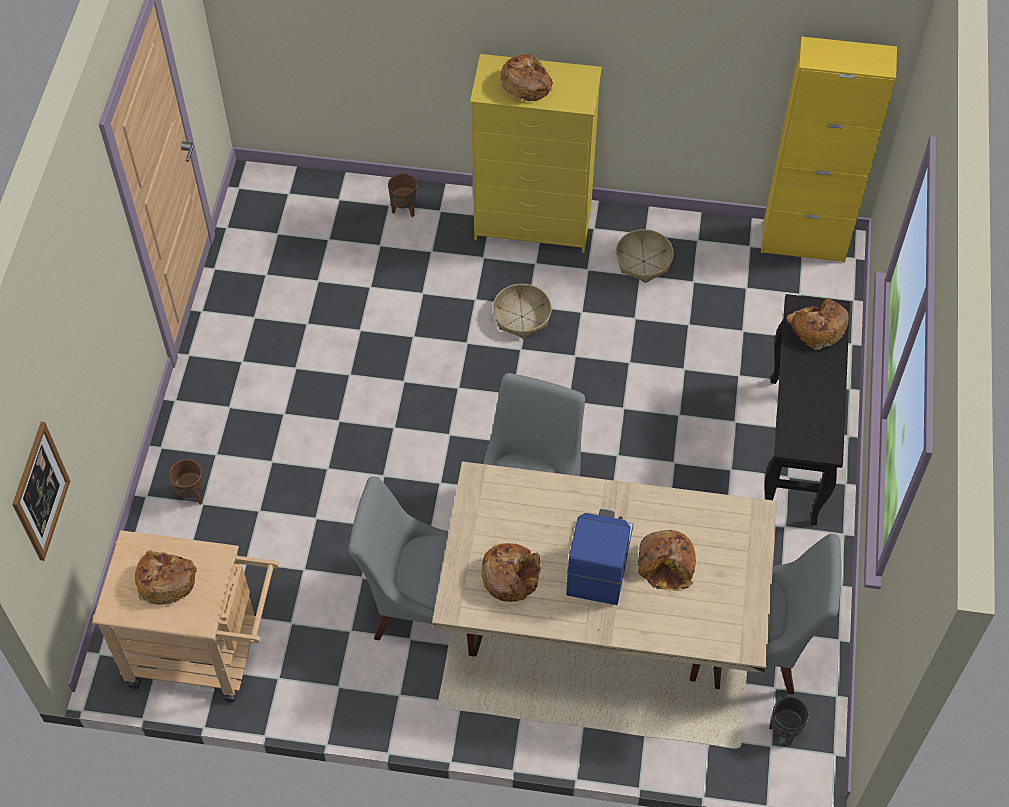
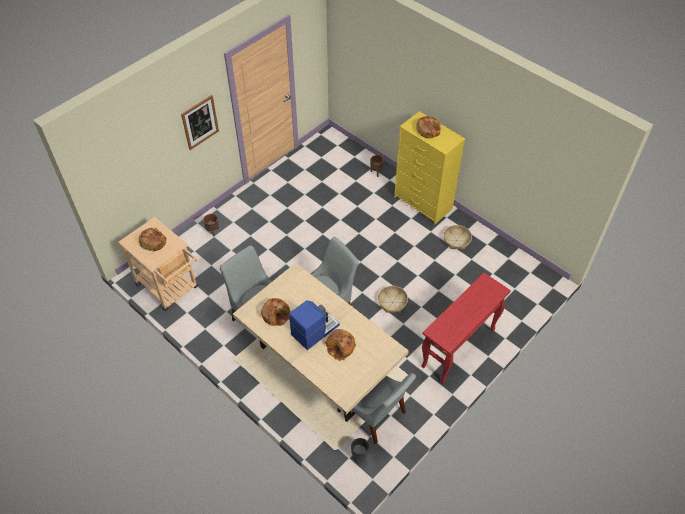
camera: 35 degrees right, 5 degrees down
picture [12,422,70,561] -> picture moved to [181,95,219,150]
basket [492,284,552,339] -> basket moved to [378,286,408,313]
yellow cabinet [761,37,897,263] -> none
black console table [764,294,850,526] -> red console table [421,272,511,383]
bread [787,299,849,350] -> none

